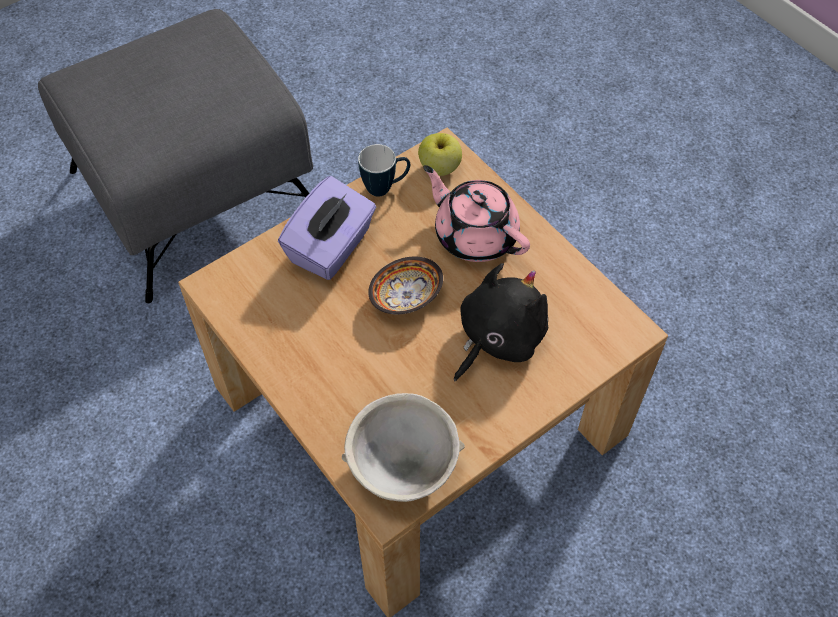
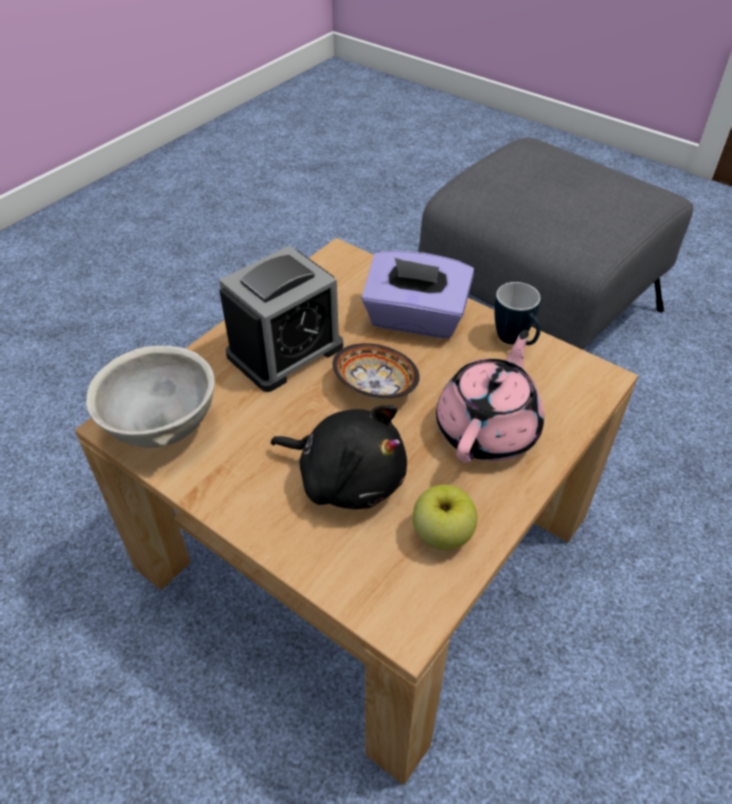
camera: 75 degrees right, 10 degrees down
apple [418,133,462,176] -> apple moved to [413,485,478,550]
none -> alarm clock [219,246,343,392]

